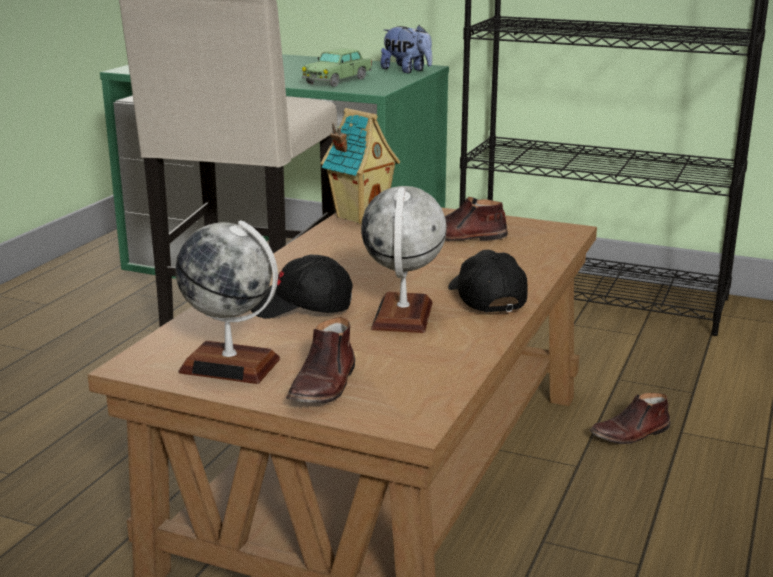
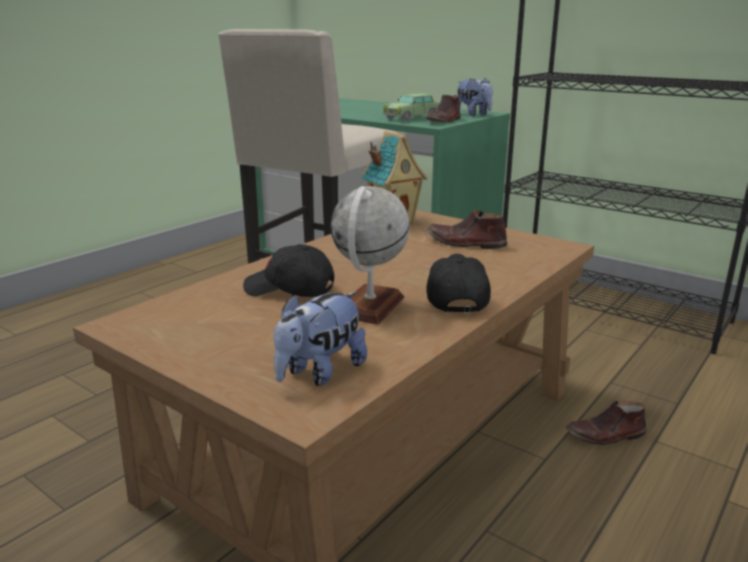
camera: 15 degrees right, 0 degrees up
globe [176,221,280,384] -> none
brown shoe [286,317,355,403] -> brown shoe moved to [426,95,461,123]
none -> plush toy [274,292,367,386]

